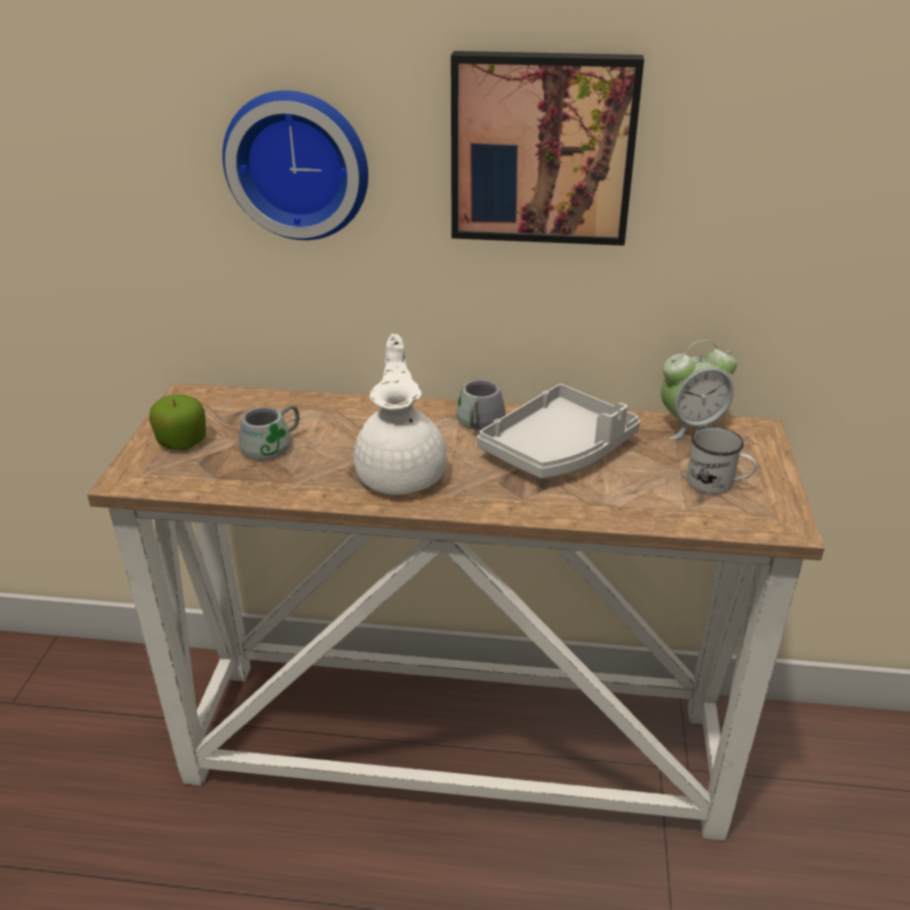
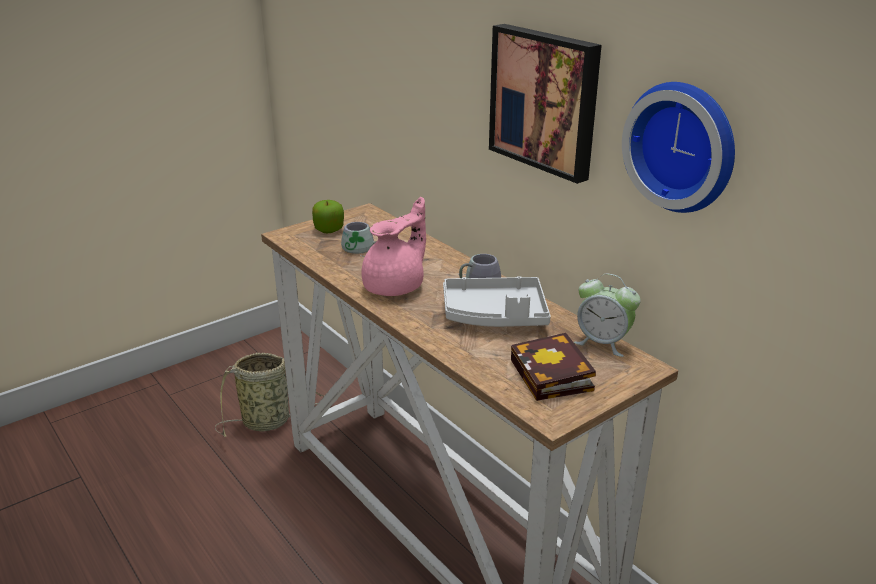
camera: 45 degrees right, 5 degrees down
wall clock [222,90,368,240] -> wall clock moved to [622,82,735,213]
white teapot [354,334,446,495] -> pink teapot [362,197,426,296]
white mug [687,426,757,494] -> book [511,333,596,401]
none -> basket [215,353,324,437]

